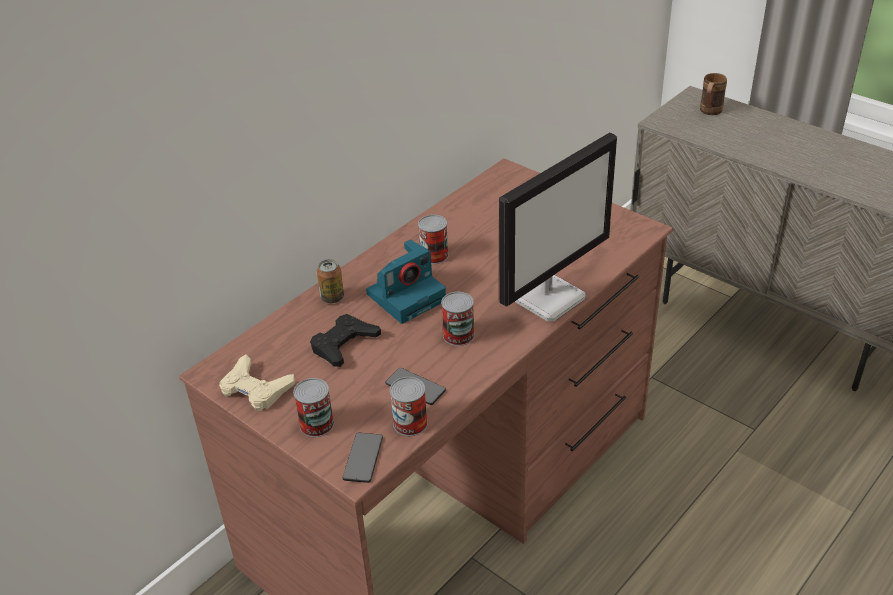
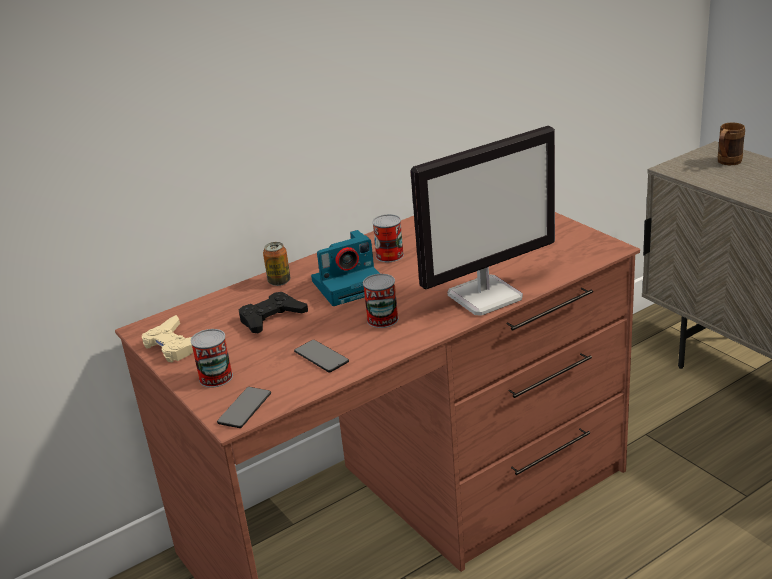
camera: 15 degrees right, 10 degrees down
can [390,377,428,436] -> none

